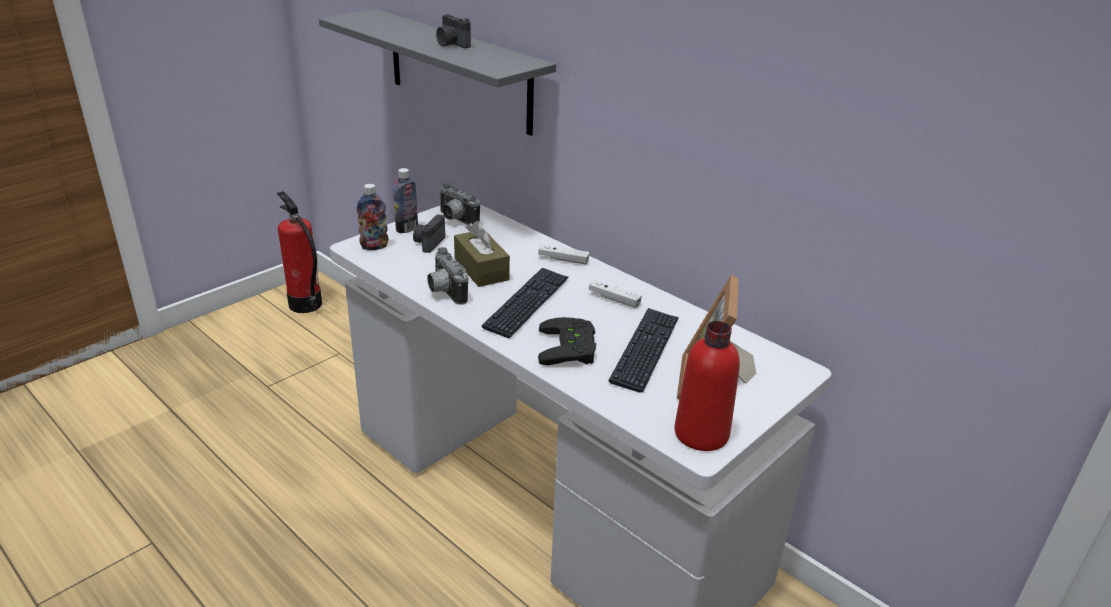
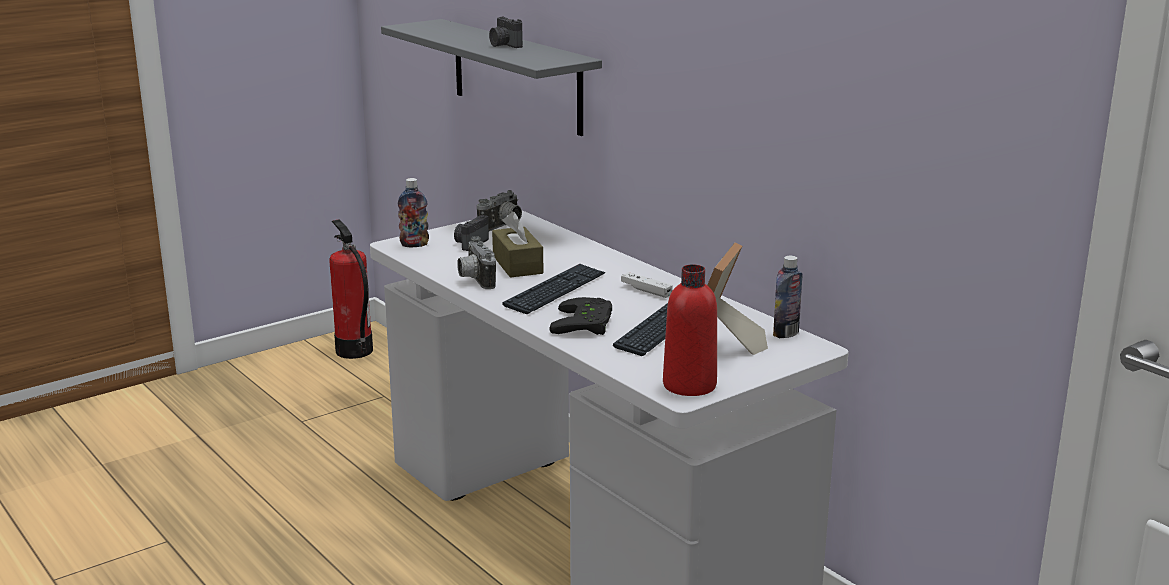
camera: 10 degrees right, 10 degrees down
bottle [393,168,418,233] -> bottle moved to [773,256,803,338]
camera [439,183,480,225] -> camera turned 105 degrees counterclockwise [477,190,522,231]
white game controller [538,244,589,264] -> none

